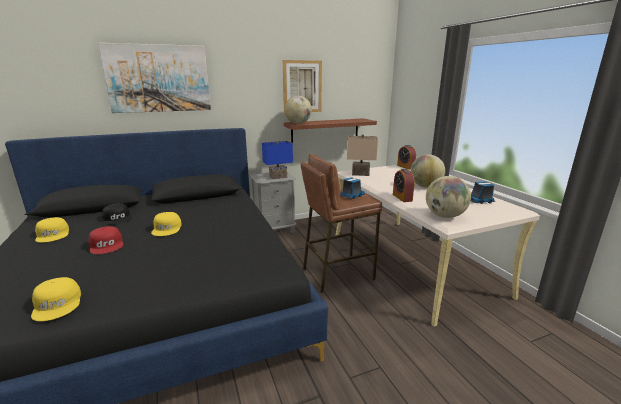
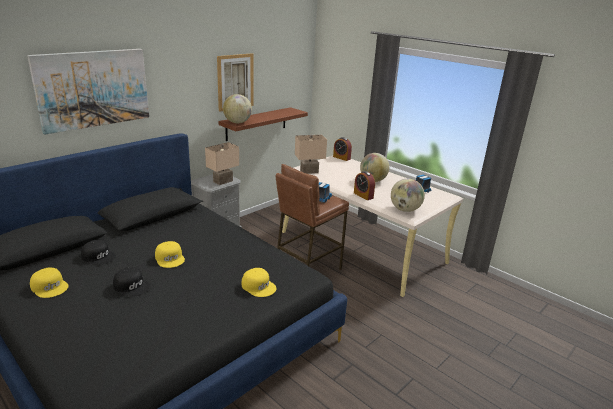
camera: 25 degrees left, 5 degrees up
yellow cap [31,277,81,321] -> yellow cap moved to [242,268,277,297]
red cap [88,226,123,254] -> black cap [113,267,150,297]
blue table lamp [262,140,293,179] -> beige table lamp [205,142,239,185]

